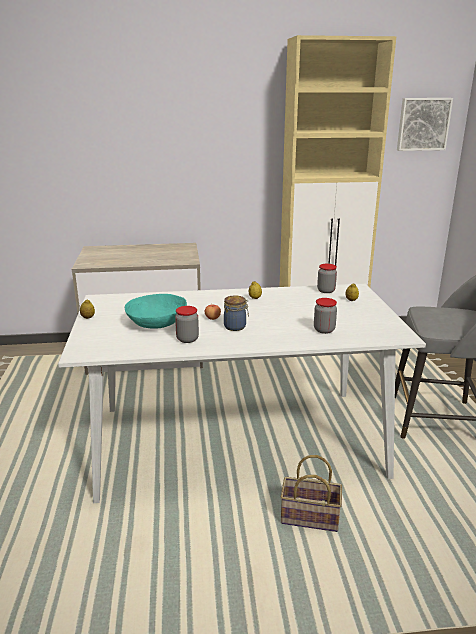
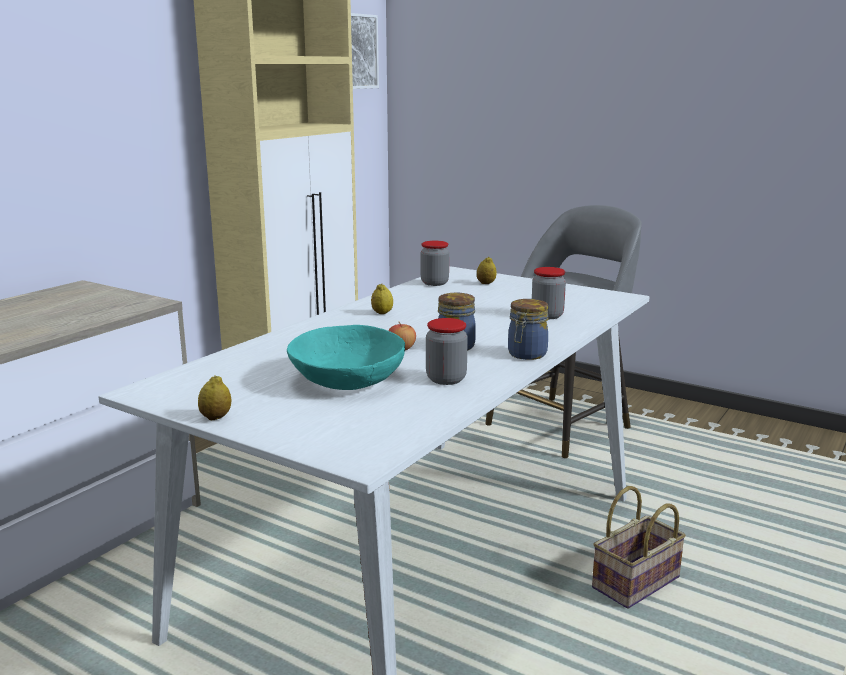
camera: 50 degrees left, 5 degrees down
none -> jar [508,299,548,360]

